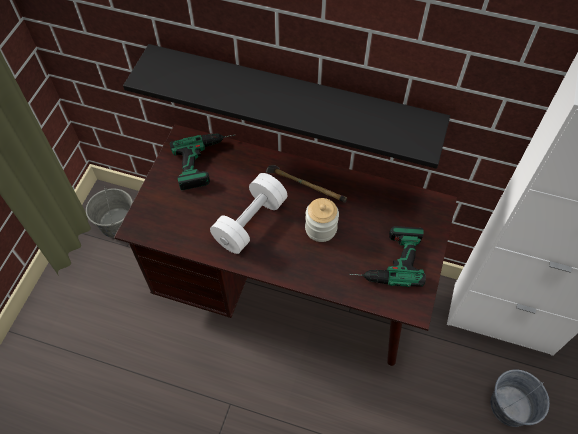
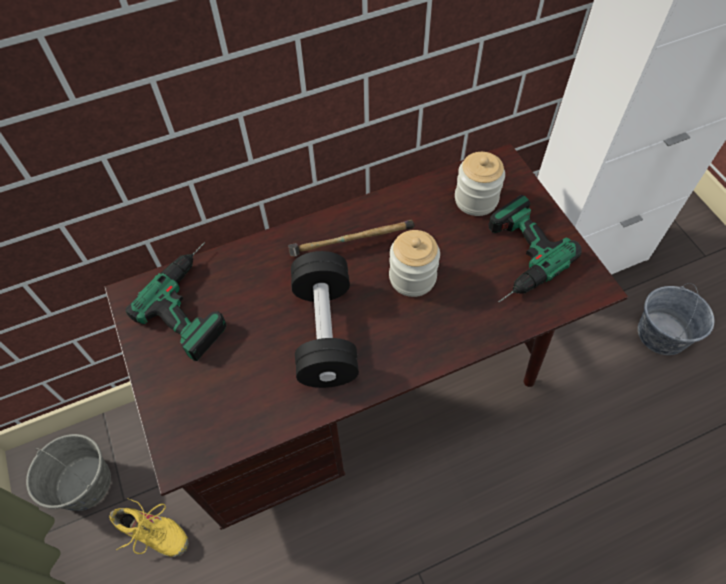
camera: 40 degrees left, 0 degrees up
black shelf [123,44,450,169] -> none
white dumbbell [210,173,287,254] -> black dumbbell [291,251,359,388]
none -> yellow shoe [109,498,189,557]
none -> jar [455,152,505,216]

